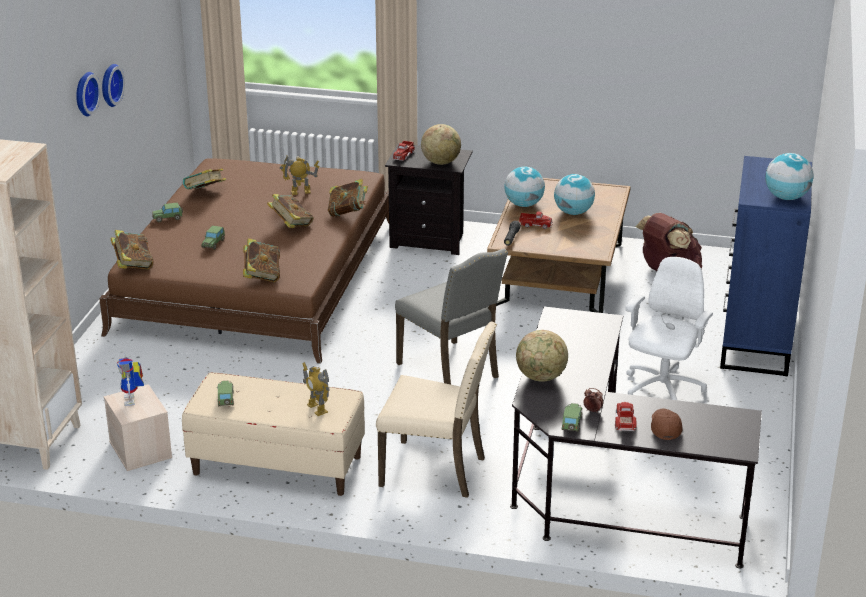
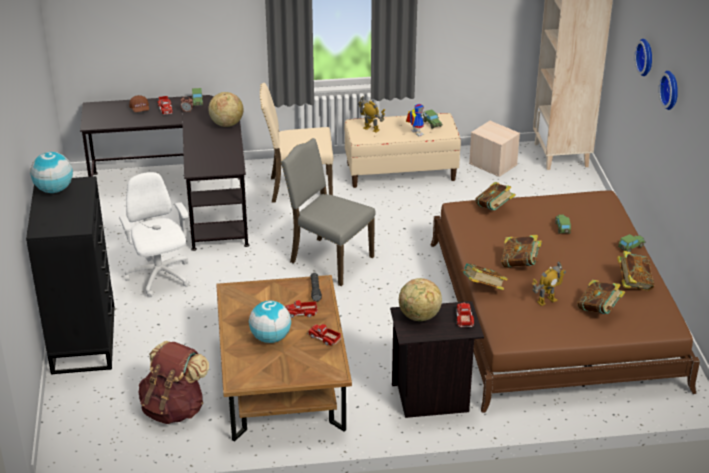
camera: 160 degrees right, 5 degrees up
wall clock [102,64,125,107] -> wall clock moved to [635,39,652,76]
book [110,230,154,269] -> book moved to [577,280,625,314]
toy robot [117,353,144,406] -> toy robot moved to [406,103,427,136]
globe [504,166,545,207] -> toy truck [308,324,341,346]
white office chair [626,257,713,400] -> white office chair turned 150 degrees clockwise [119,172,190,297]
blue dresser [720,156,812,376] -> black dresser [26,176,115,375]

